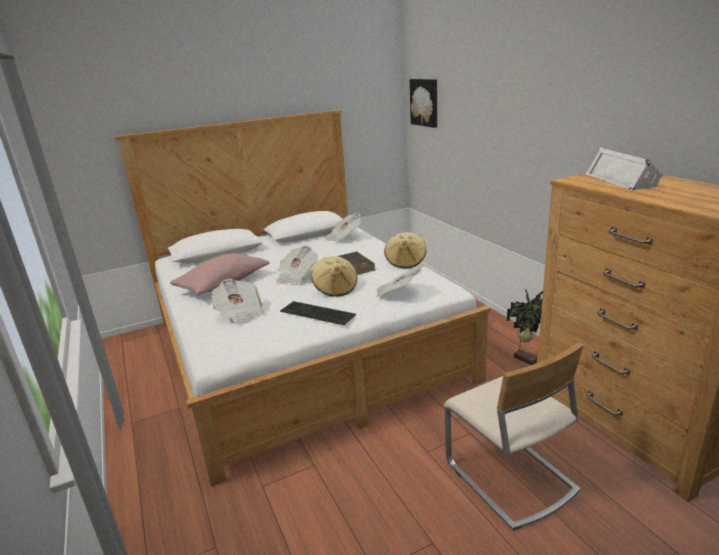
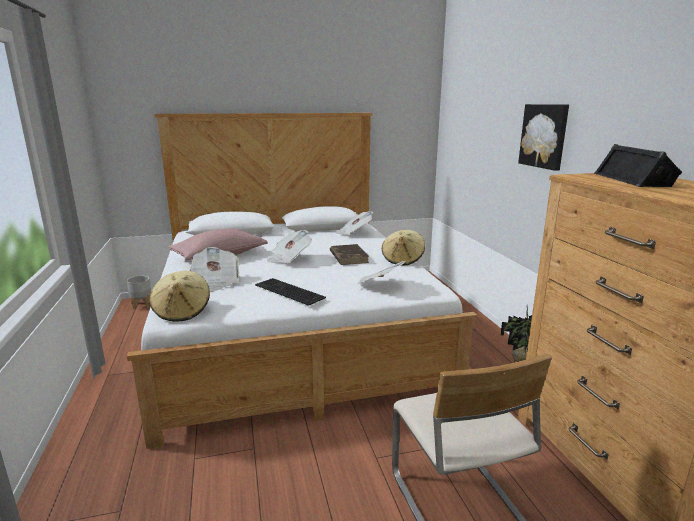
camera: 10 degrees right, 5 degrees down
beige hat [311,256,358,297] -> beige hat moved to [149,271,210,322]
picture [410,79,437,128] -> picture moved to [518,104,569,171]
white speaker [586,147,663,190] -> black speaker [594,144,682,187]
none -> grey planter [127,276,151,309]

